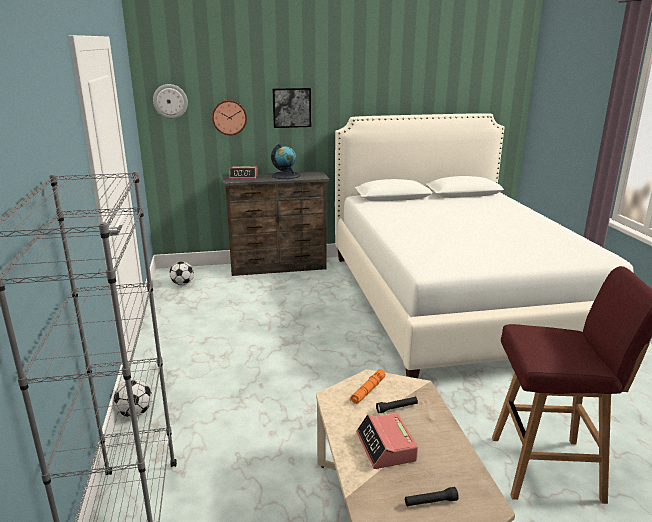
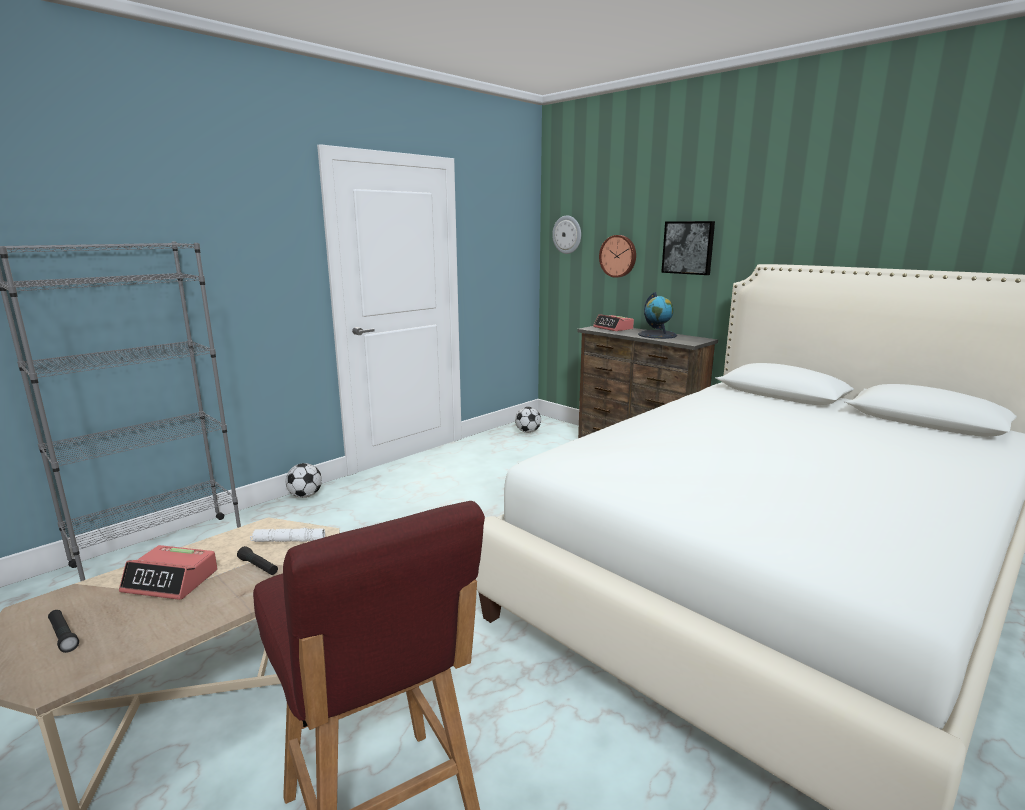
camera: 55 degrees right, 5 degrees down
orange flashlight [350,369,386,404] -> white flashlight [250,528,325,542]
alarm clock [356,413,418,469] -> alarm clock turned 120 degrees counterclockwise [119,545,218,600]

